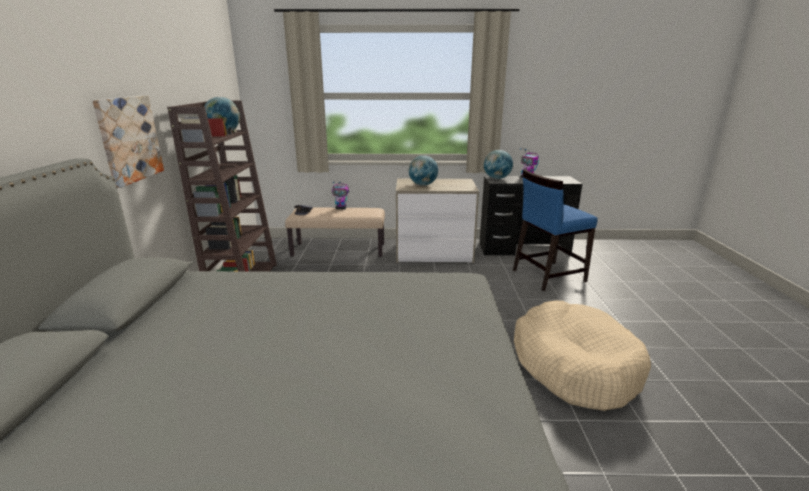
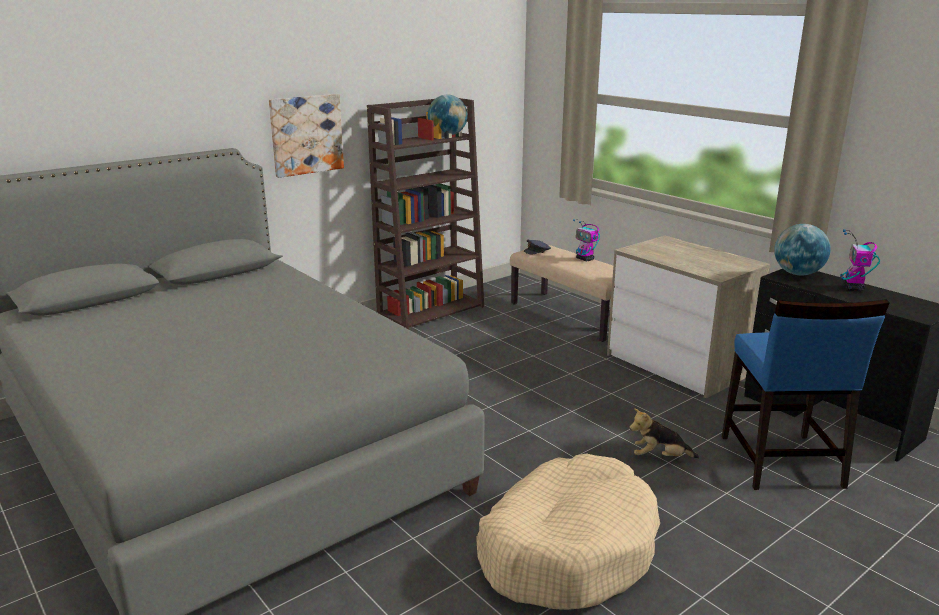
camera: 50 degrees right, 0 degrees up
globe [408,155,438,186] -> none
blue chair [513,169,598,291] -> blue chair turned 120 degrees counterclockwise [722,299,890,490]
none -> plush toy [630,408,699,458]

